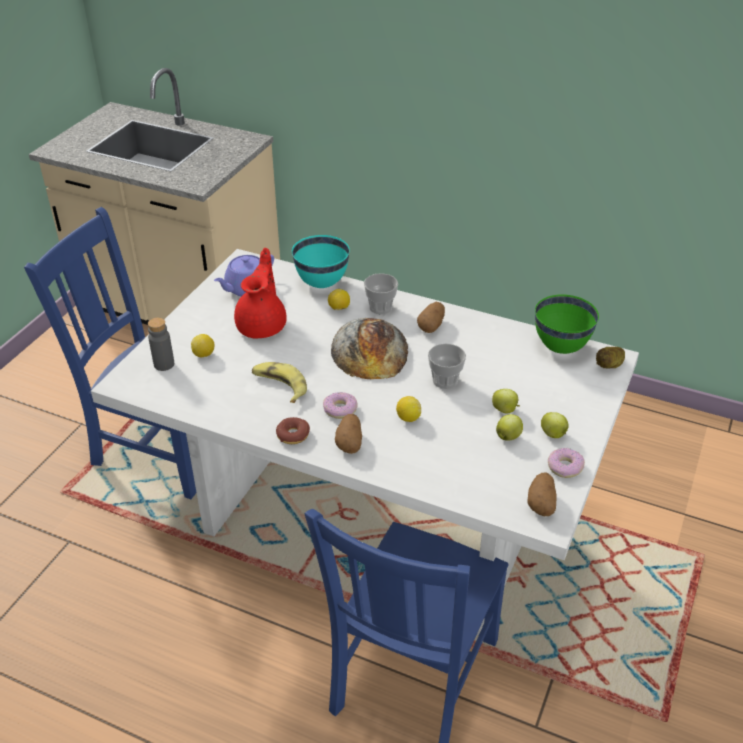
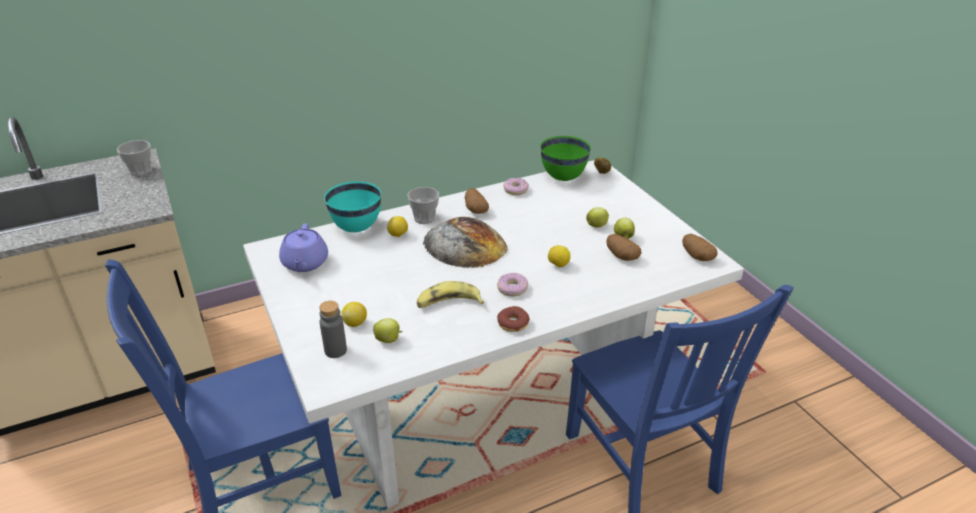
camera: 50 degrees left, 5 degrees down
red teapot [234,248,287,338] -> none
potato [335,414,362,454] -> potato moved to [606,234,641,261]
cup [428,343,466,389] -> cup moved to [117,140,152,176]
apple [541,412,569,438] -> apple moved to [373,318,402,343]
donut [548,448,585,478] -> donut moved to [503,178,529,195]

